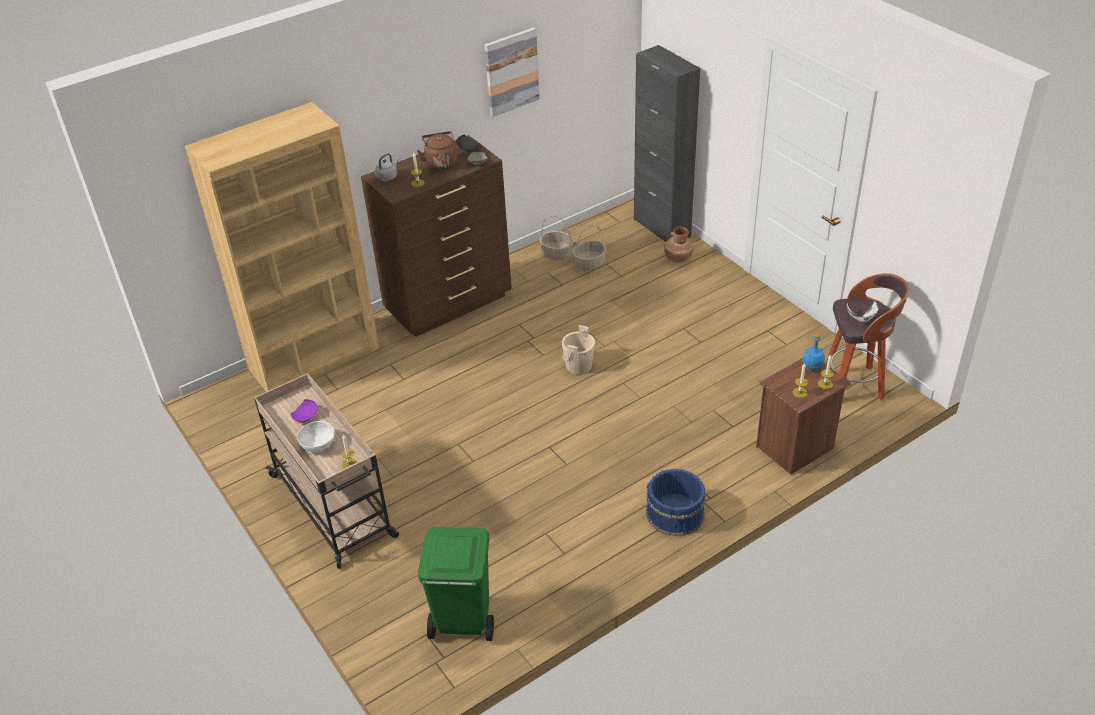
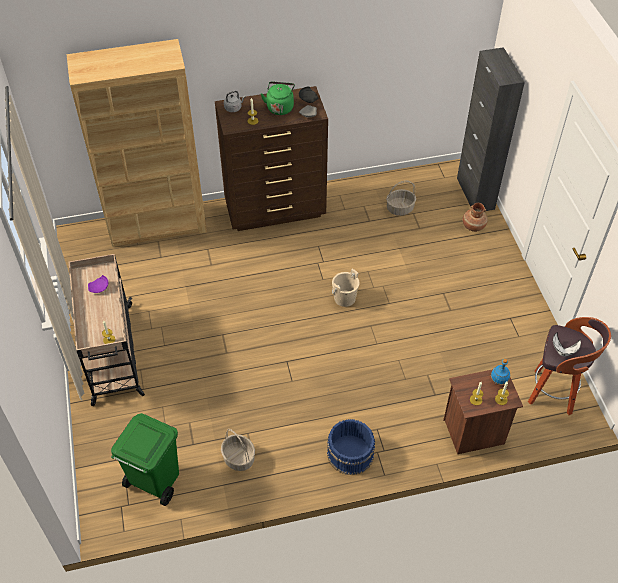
camera: 20 degrees right, 10 degrees up
white bowl [297,421,335,452] -> none
brown kettle [417,131,458,171] -> green kettle [261,81,295,115]
picture [485,27,540,117] -> none
basket [539,216,574,260] -> basket moved to [221,429,255,471]

